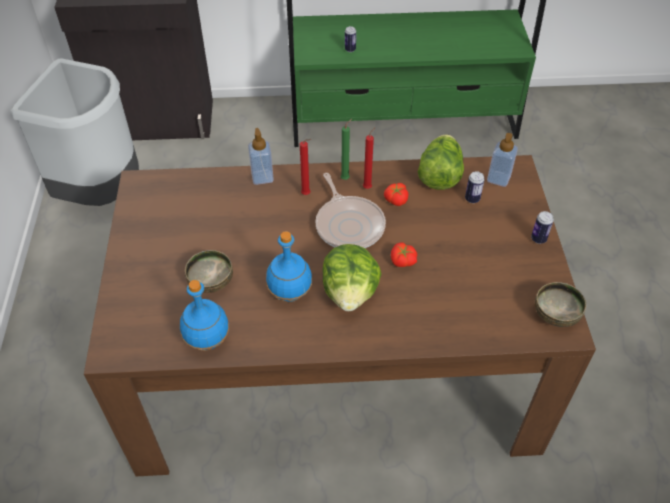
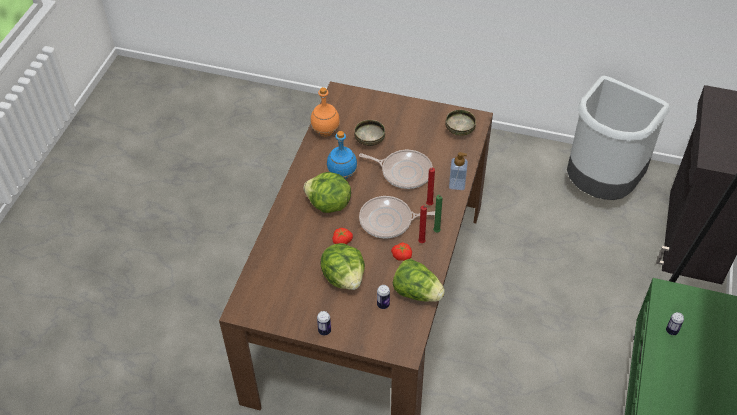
camera: 110 degrees right, 0 degrees up
blue bottle [180,280,229,351] -> orange bottle [311,87,340,137]
soap dispenser [487,133,518,187] -> none
bowl [535,282,586,327] -> bowl moved to [445,109,476,136]
none -> lettuce [321,243,365,290]
none -> frying pan [359,150,433,189]

